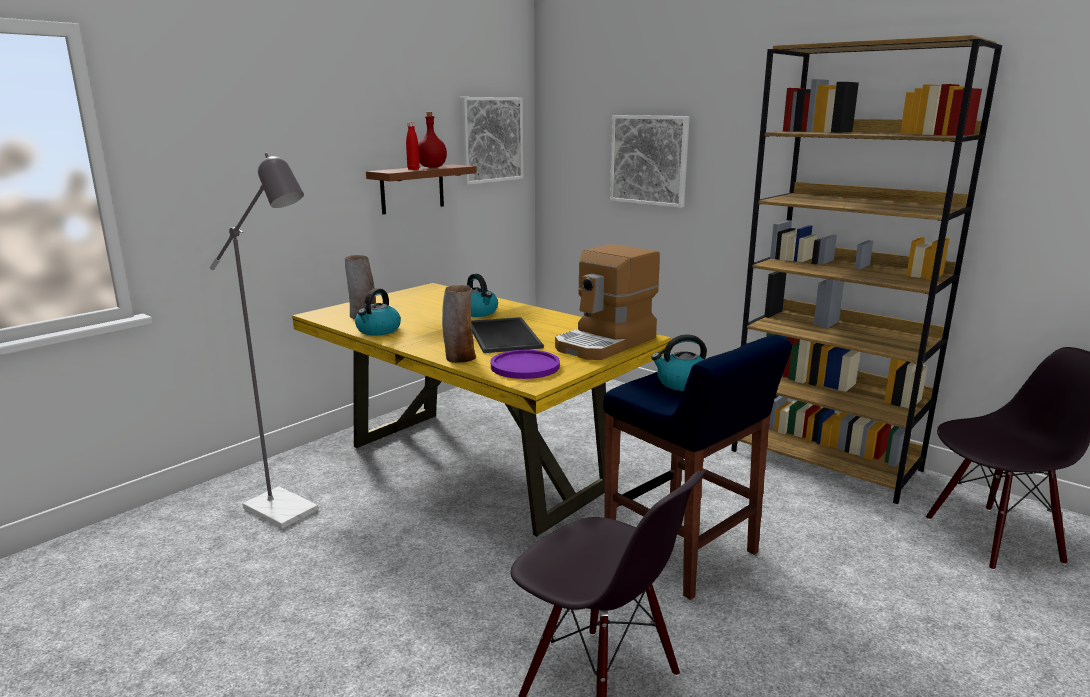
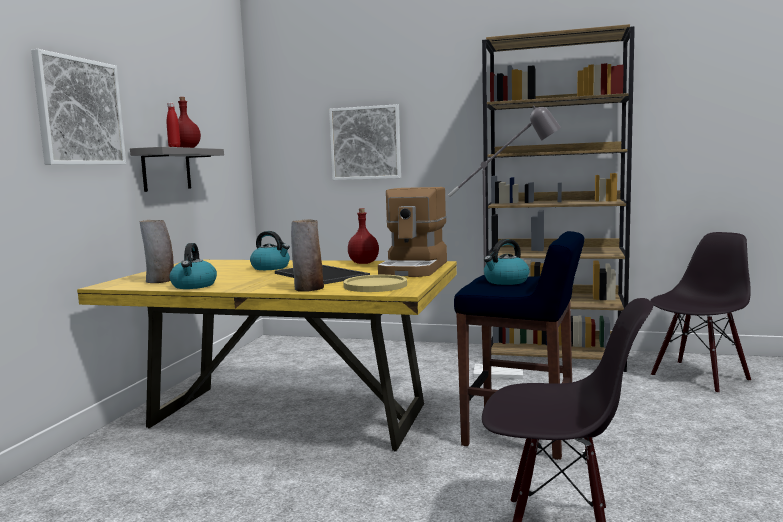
camera: 25 degrees left, 10 degrees down
grey floor lamp [210,153,318,529] -> grey floor lamp moved to [448,105,561,379]
brown shelf [366,164,477,214] -> grey shelf [130,147,224,192]
picture [460,97,523,185] -> picture moved to [31,49,126,165]
purple plate [491,350,560,379] -> yellow plate [343,275,407,292]
none -> red bottle [348,208,379,264]

